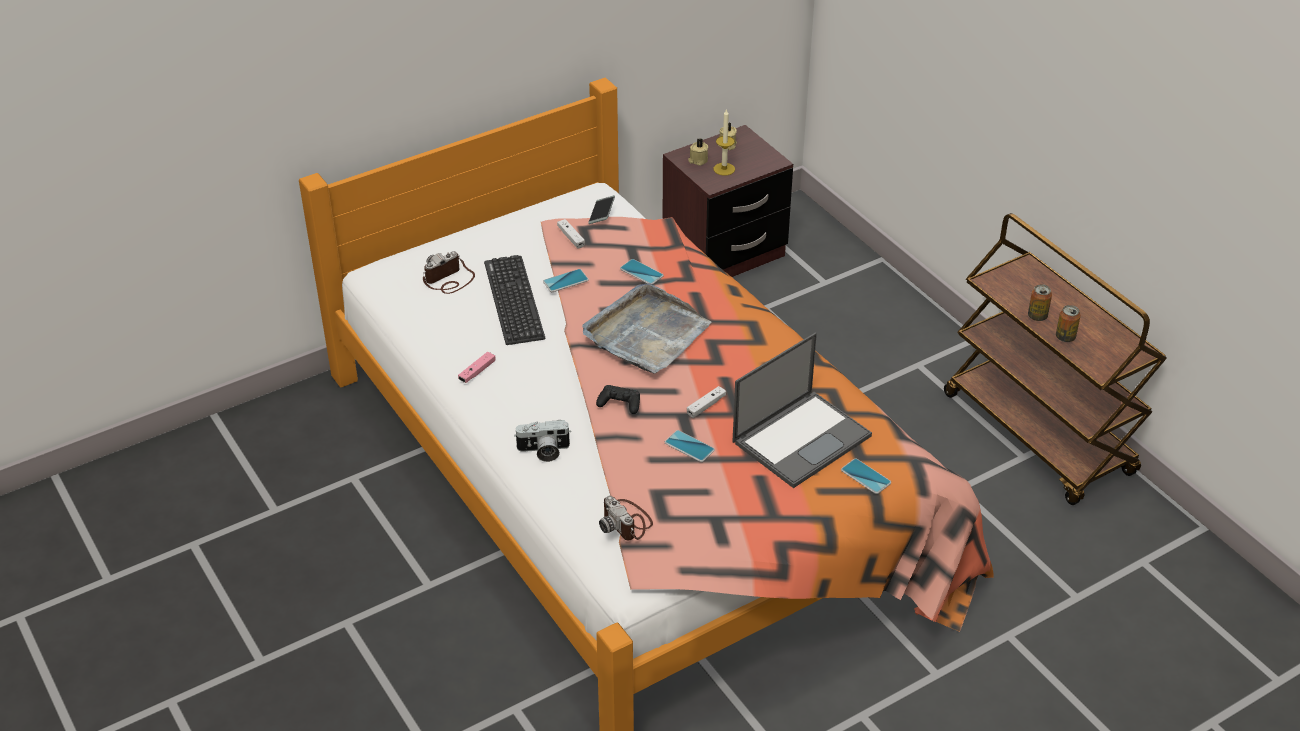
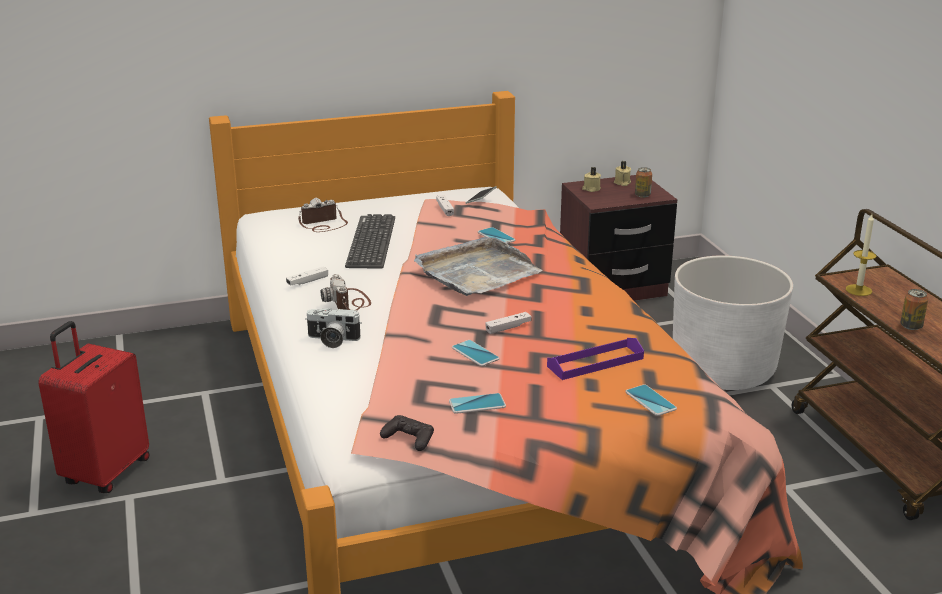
camera: 15 degrees right, 15 degrees down
pink game controller [458,352,495,383] -> white game controller [286,267,328,286]
phone [543,269,589,292] -> phone moved to [449,393,506,414]
black game controller [596,385,640,414] -> black game controller moved to [380,415,434,451]
camera [599,496,653,540] -> camera moved to [321,274,371,310]
candle [713,109,735,176] -> candle moved to [846,214,877,296]
laptop [732,332,872,488] -> purple tray [547,338,644,380]
can [1028,285,1052,321] -> can moved to [635,167,652,198]
none -> red suitcase [38,321,149,493]
none -> white planter [673,255,793,390]

